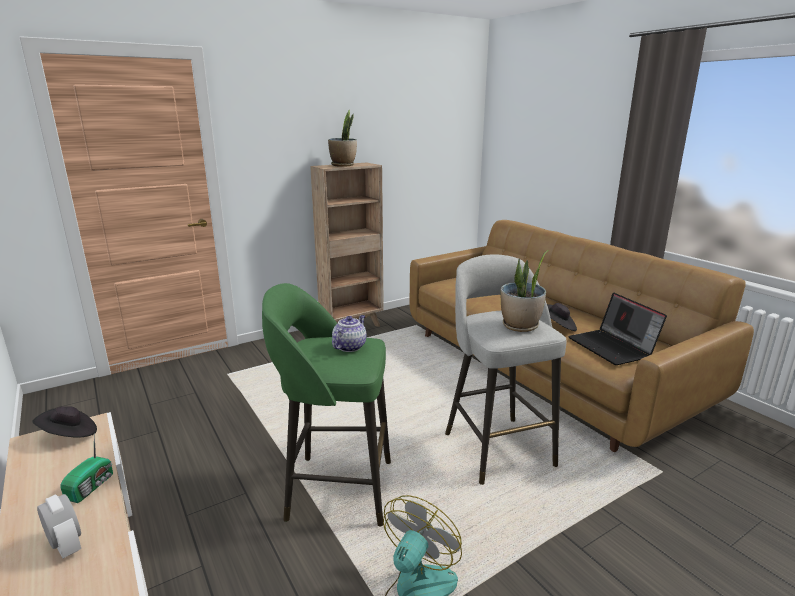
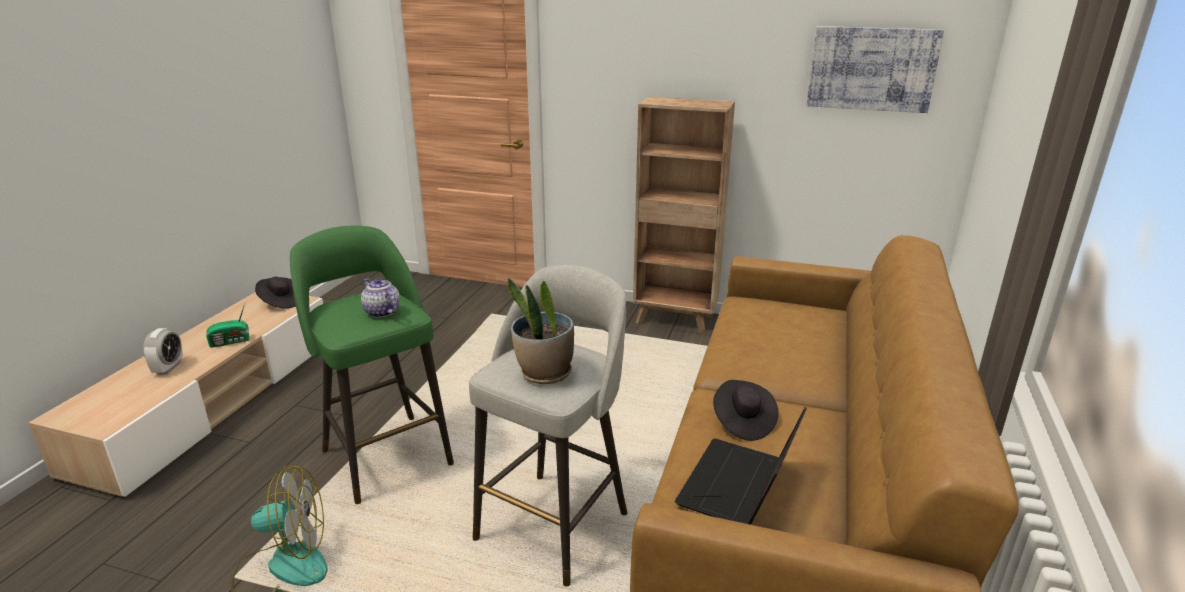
camera: 50 degrees right, 5 degrees up
potted plant [328,110,357,167] -> none
teapot [332,315,367,352] -> teapot turned 120 degrees counterclockwise [361,278,400,318]
none -> picture [807,26,944,113]

